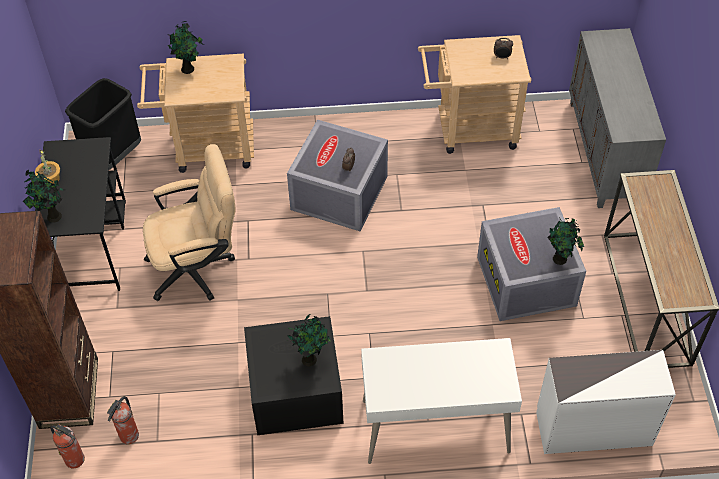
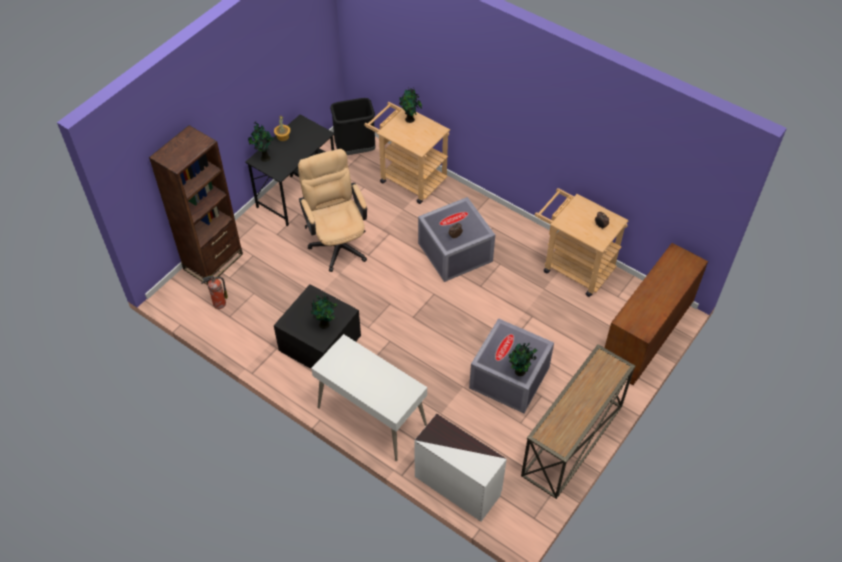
camera: 40 degrees right, 0 degrees up
fire extinguisher [50,424,85,468] -> none
beige office chair [143,144,236,301] -> beige office chair turned 135 degrees counterclockwise [298,149,367,272]
grey cabinet [569,28,666,208] -> brown cabinet [605,243,708,385]

